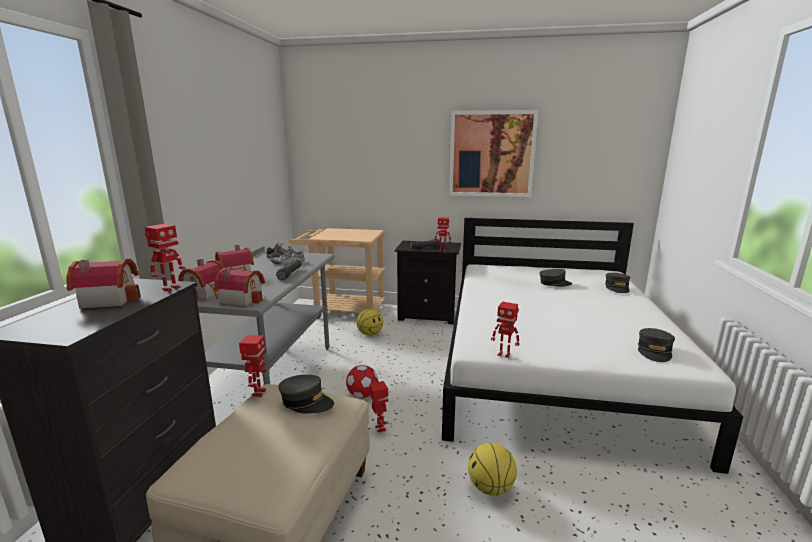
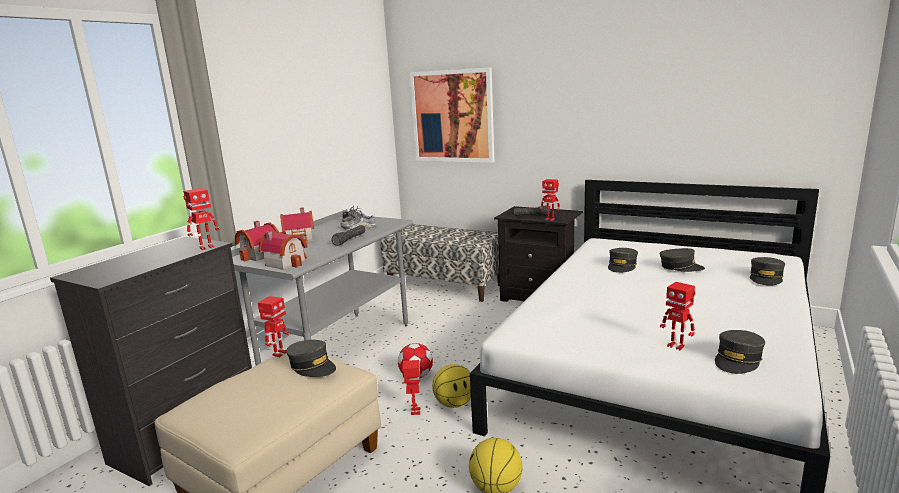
camera: 20 degrees right, 0 degrees up
toy house [66,259,141,309] -> none
beige cart [289,228,386,319] -> bench [380,224,500,302]
basketball [356,309,383,335] -> basketball moved to [432,364,471,408]
picture [449,110,538,197] -> picture moved to [410,67,494,163]
toy robot [491,301,519,358] -> toy robot moved to [660,282,696,351]
none -> grey cap [608,248,638,273]

